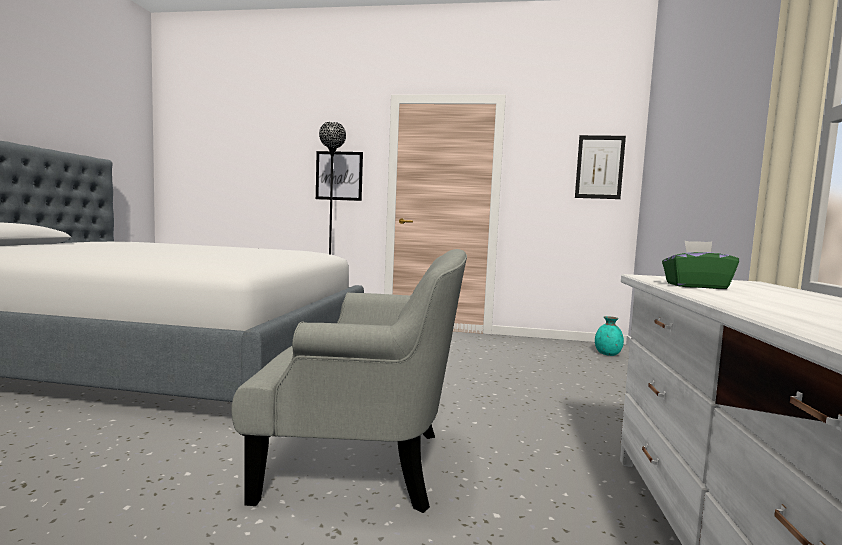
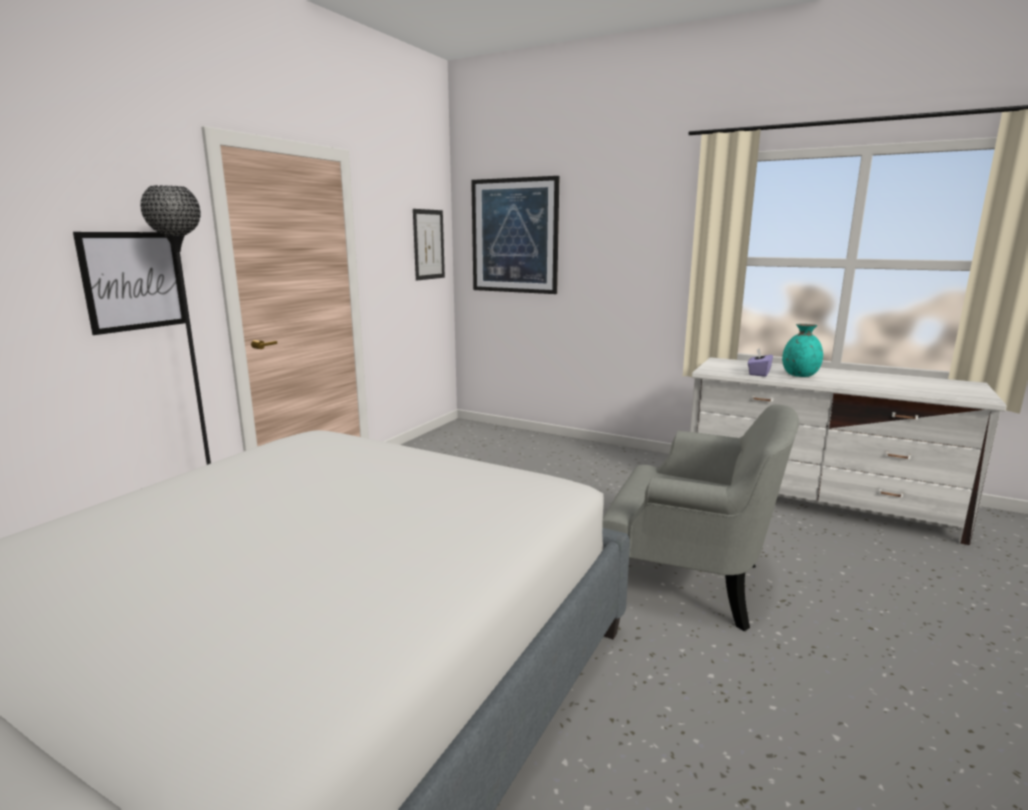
camera: 70 degrees left, 10 degrees up
grey armchair [231,249,467,513] -> grey armchair turned 90 degrees clockwise [602,404,799,631]
turquoise vase [595,316,624,356] -> turquoise vase moved to [782,324,823,377]
green tissue box [662,241,739,289] -> purple tissue box [748,348,773,377]
none -> picture [471,176,559,294]

